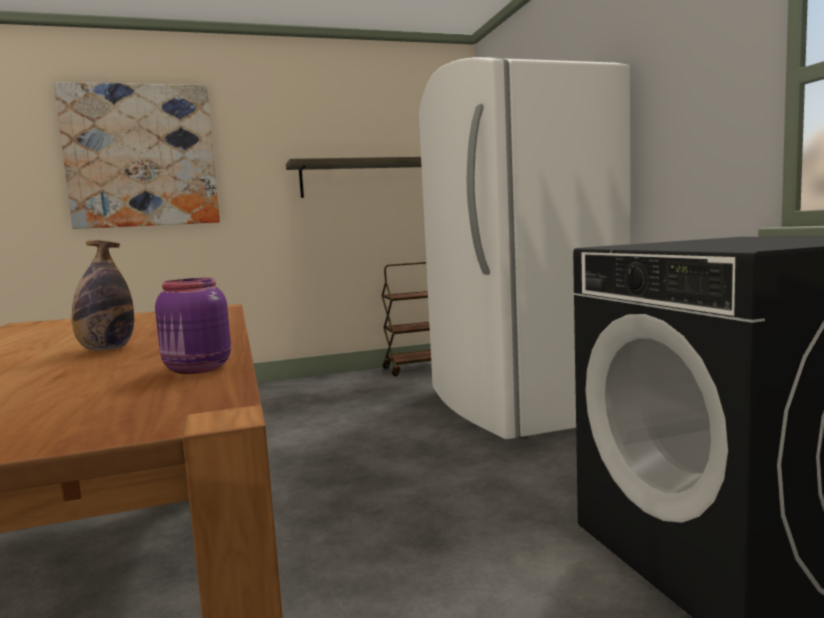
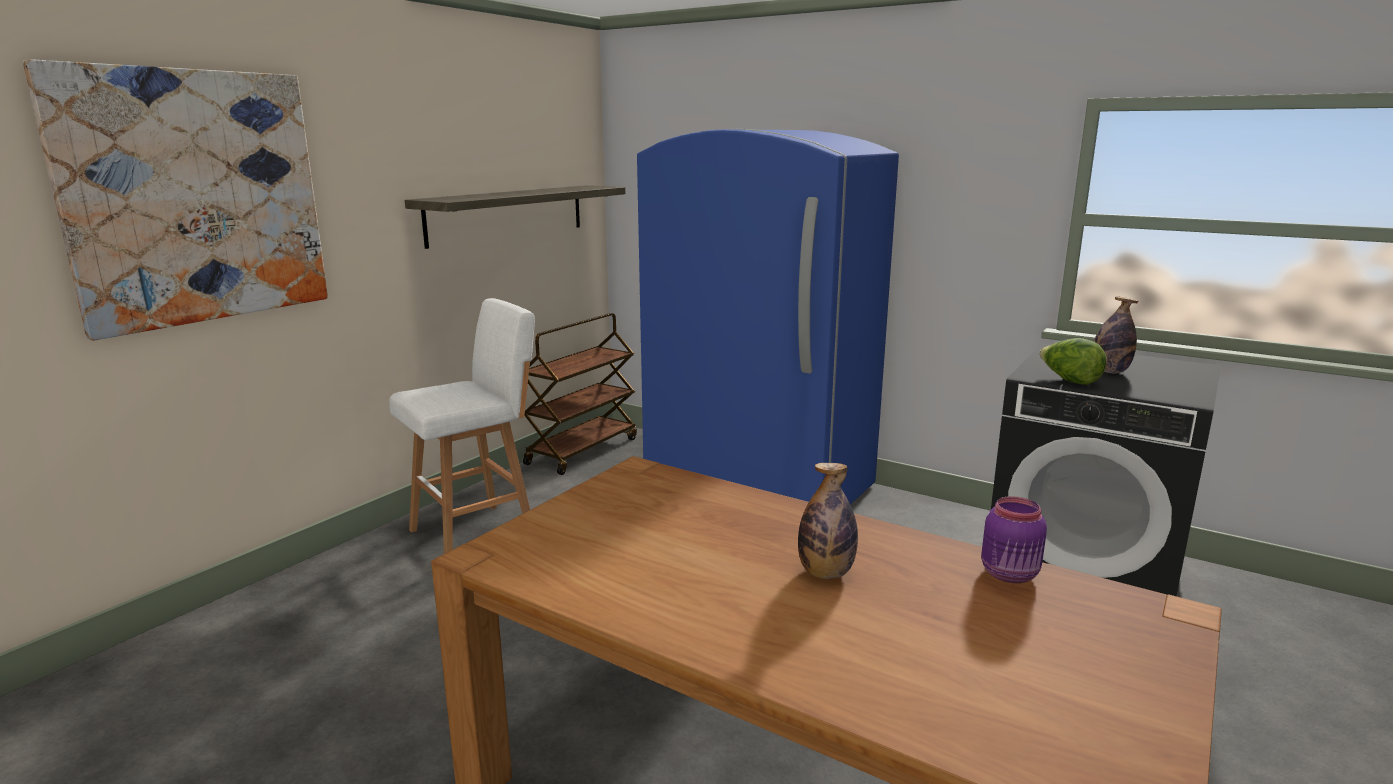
camera: 40 degrees left, 10 degrees up
white fridge [419,57,631,439] -> blue fridge [637,129,899,504]
none -> white stool [389,298,535,554]
none -> lettuce [1039,338,1107,385]
none -> bottle [1094,296,1138,373]

